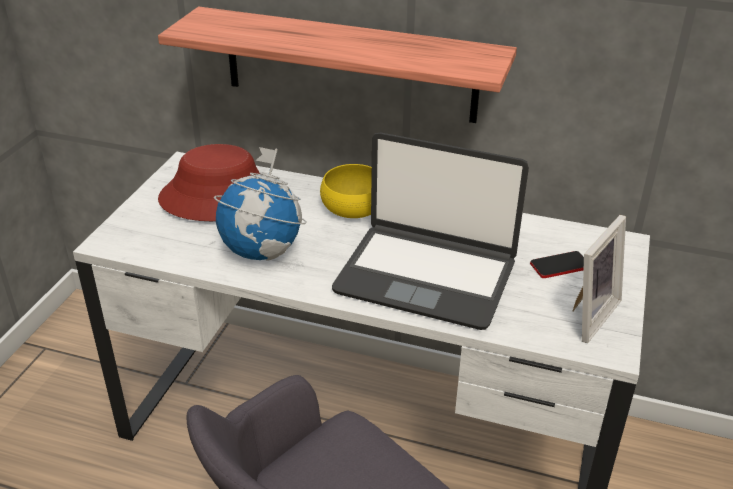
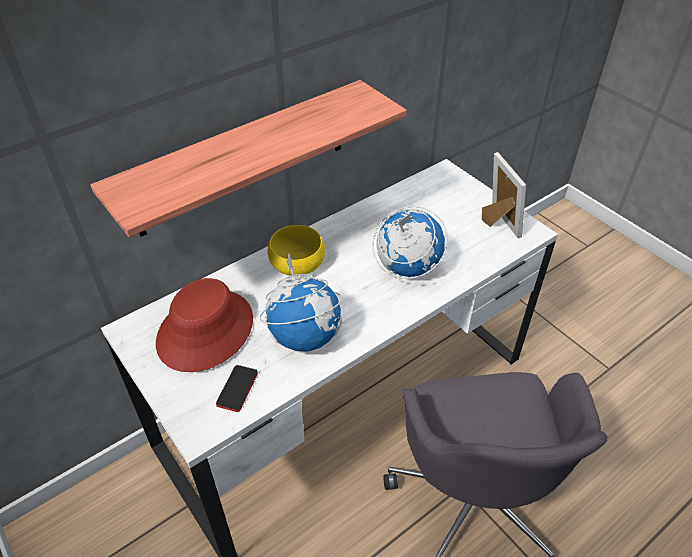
camera: 55 degrees left, 10 degrees up
laptop [332,133,529,330] -> globe [372,206,448,279]
phone [530,251,584,278] -> phone moved to [216,365,258,412]

